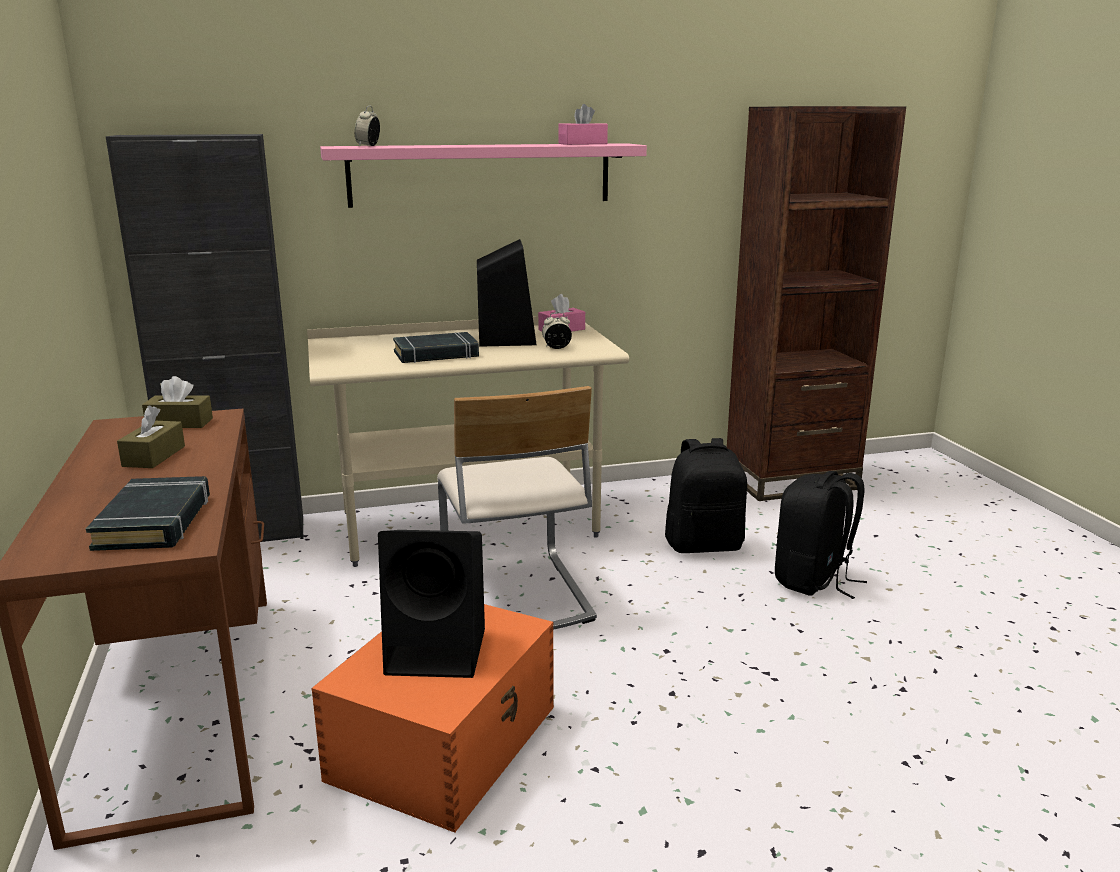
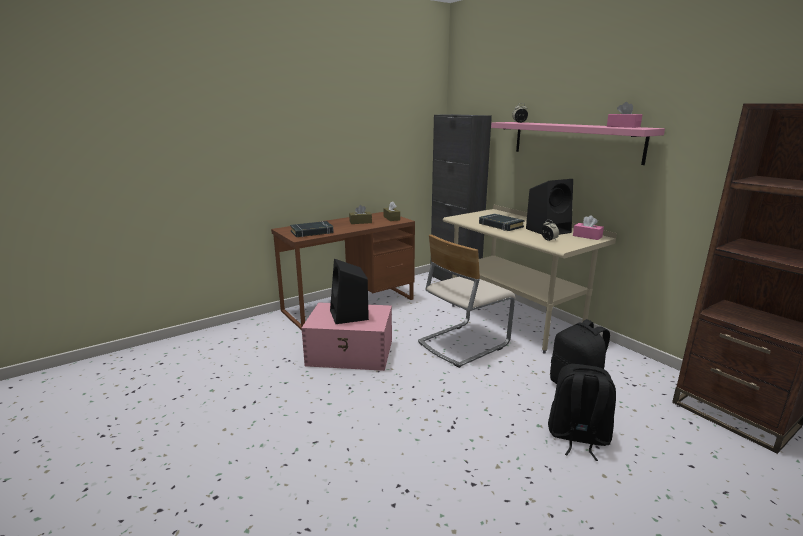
camera: 70 degrees right, 0 degrees up
orange storage box [311,604,554,833] -> pink storage box [301,302,392,371]

